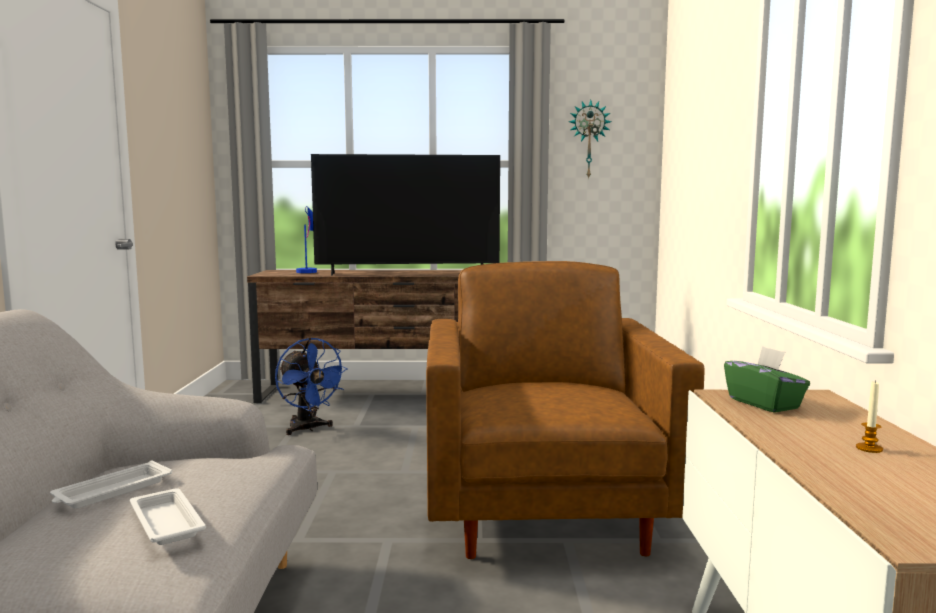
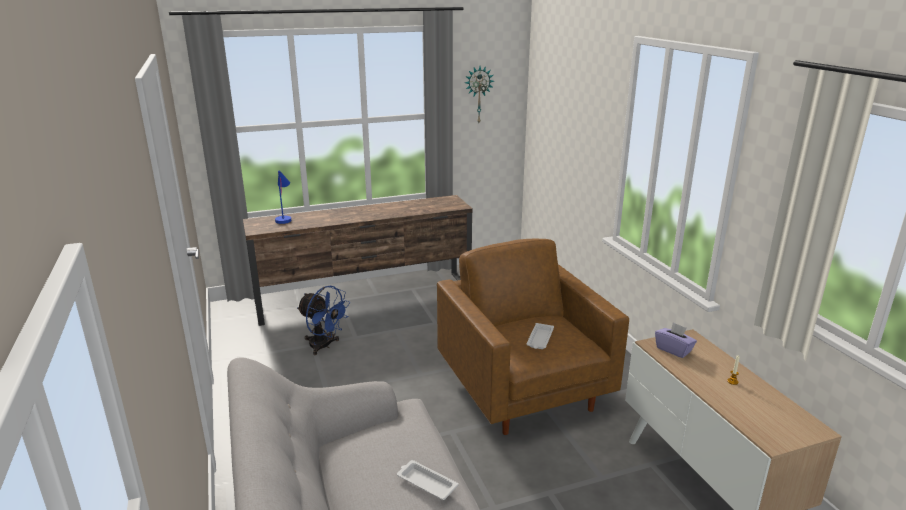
camera: 20 degrees left, 15 degrees up
white tray [50,461,172,509] -> white tray moved to [526,323,554,349]
television [311,154,500,276] -> none
green tissue box [724,346,810,413] -> purple tissue box [655,322,697,358]

